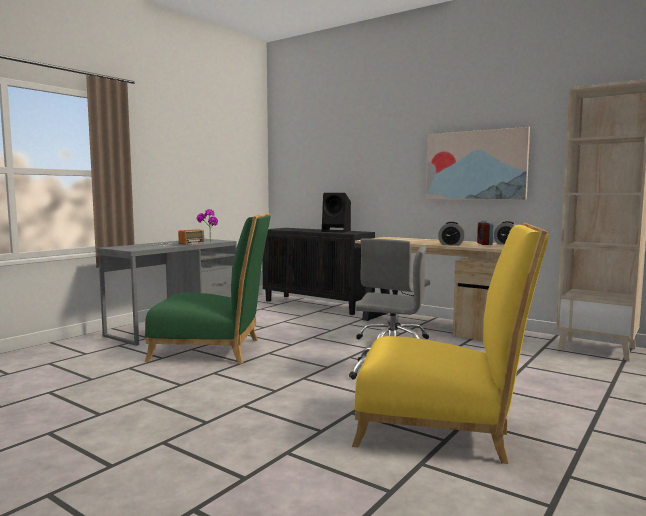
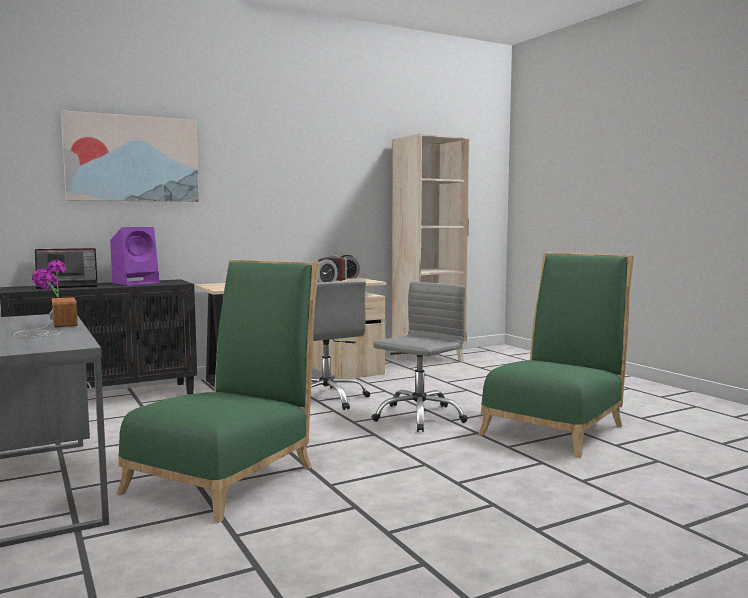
camera: 65 degrees left, 0 degrees up
black speaker [322,193,351,232] -> purple speaker [110,227,160,286]
yellow chair [352,223,549,464] -> green chair [478,252,634,458]
picture [426,127,530,200] -> picture moved to [61,110,199,202]
none -> laptop [35,248,98,289]

